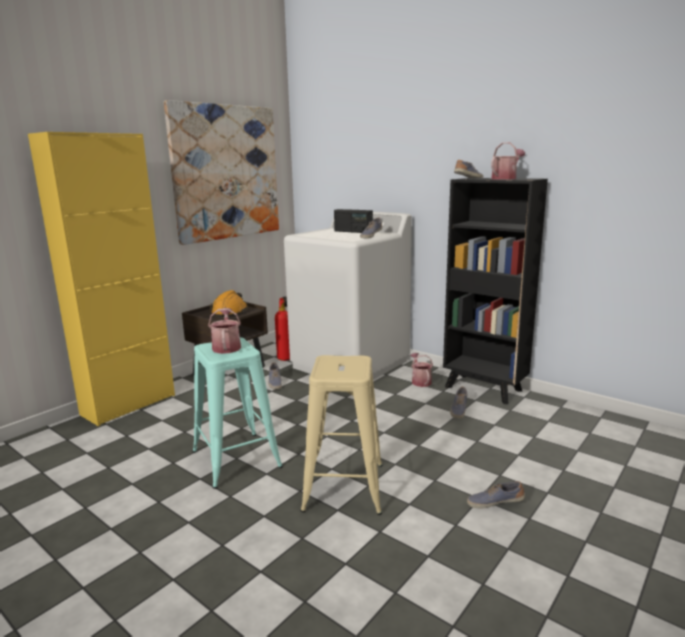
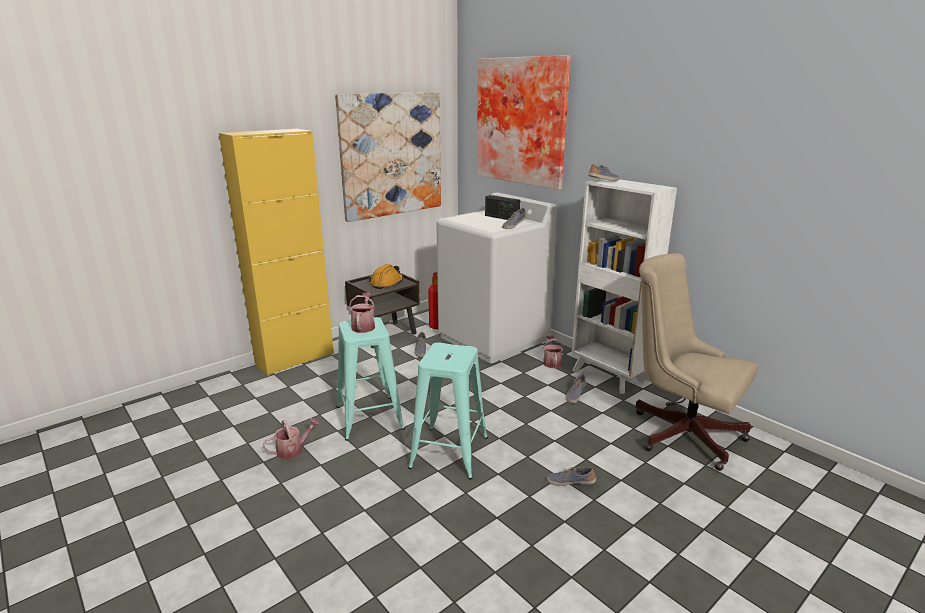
camera: 10 degrees right, 5 degrees up
beige stool [300,355,382,515] -> turquoise stool [408,342,488,480]
black bookcase [443,178,548,404] -> white bookcase [572,179,677,394]
watering can [491,142,525,180] -> watering can moved to [263,418,320,460]
none -> picture [477,55,571,190]
none -> beige office chair [636,253,758,471]

